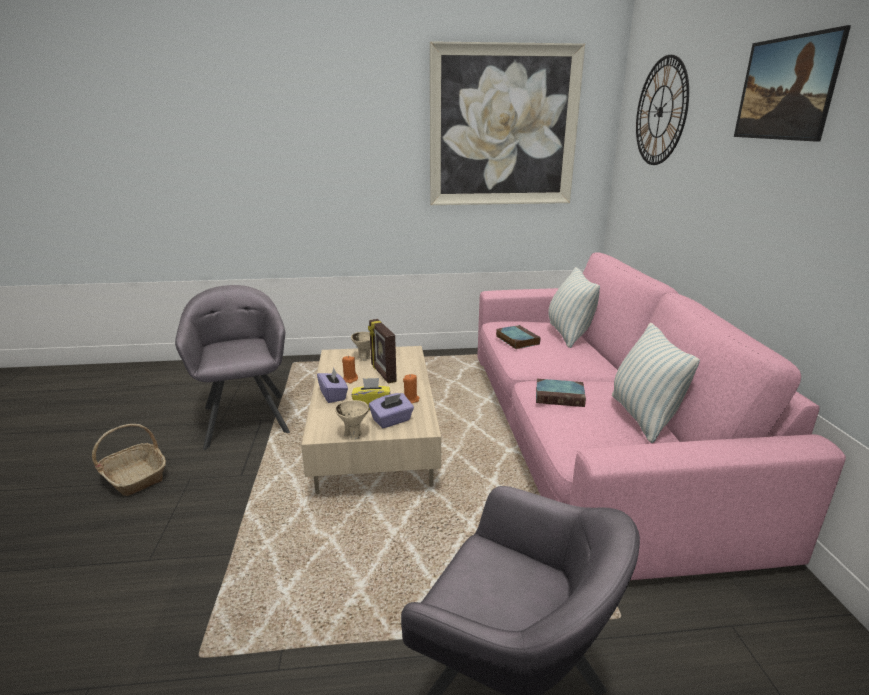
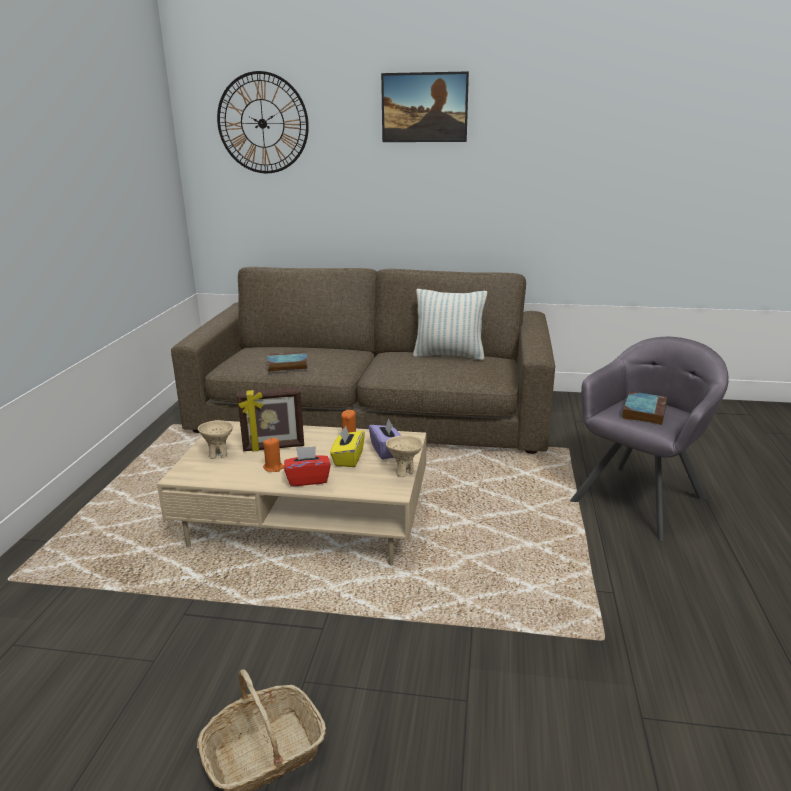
camera: 75 degrees left, 0 degrees up
grey armchair [175,285,290,450] -> none
purple tissue box [317,368,348,403] -> red tissue box [284,446,331,486]
picture [430,41,585,205] -> none
pink sofa [478,252,846,580] -> brown sofa [171,267,555,454]
book [536,379,586,407] -> book moved to [622,391,667,425]
pillow [548,267,600,348] -> none

